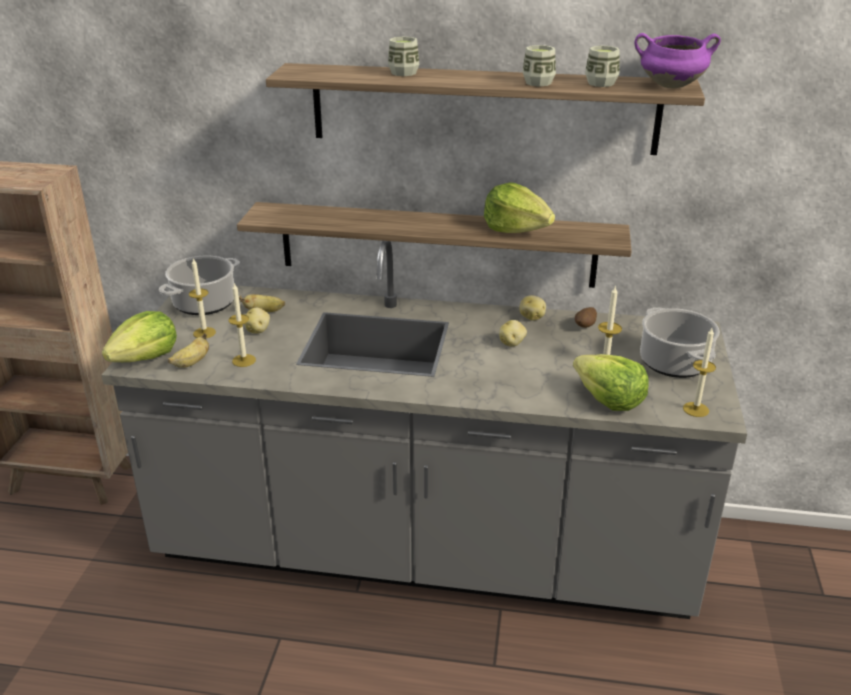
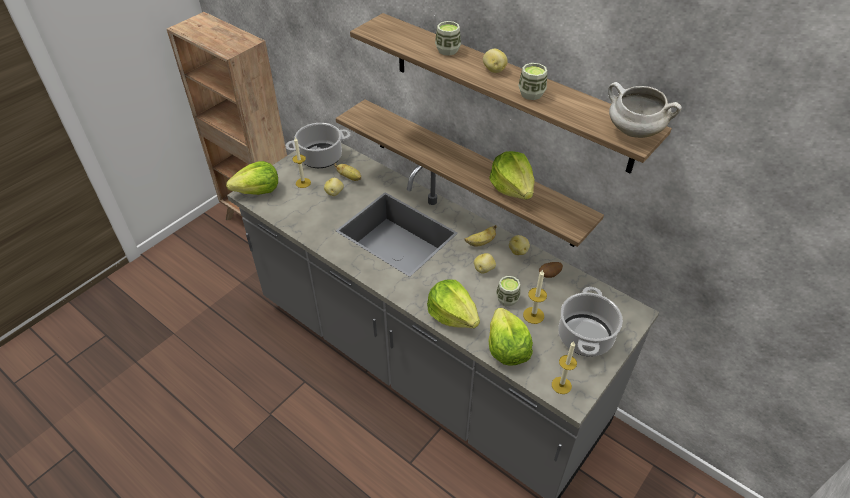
camera: 30 degrees right, 15 degrees up
banana [168,333,209,368] -> banana moved to [464,225,497,247]
candle [229,283,256,367] -> none
cup [585,46,620,87] -> cup moved to [496,276,520,306]
purple cooking pot [634,33,721,89] -> white cooking pot [608,82,682,138]
none -> lettuce [427,279,480,328]
none -> potato [483,49,508,73]

